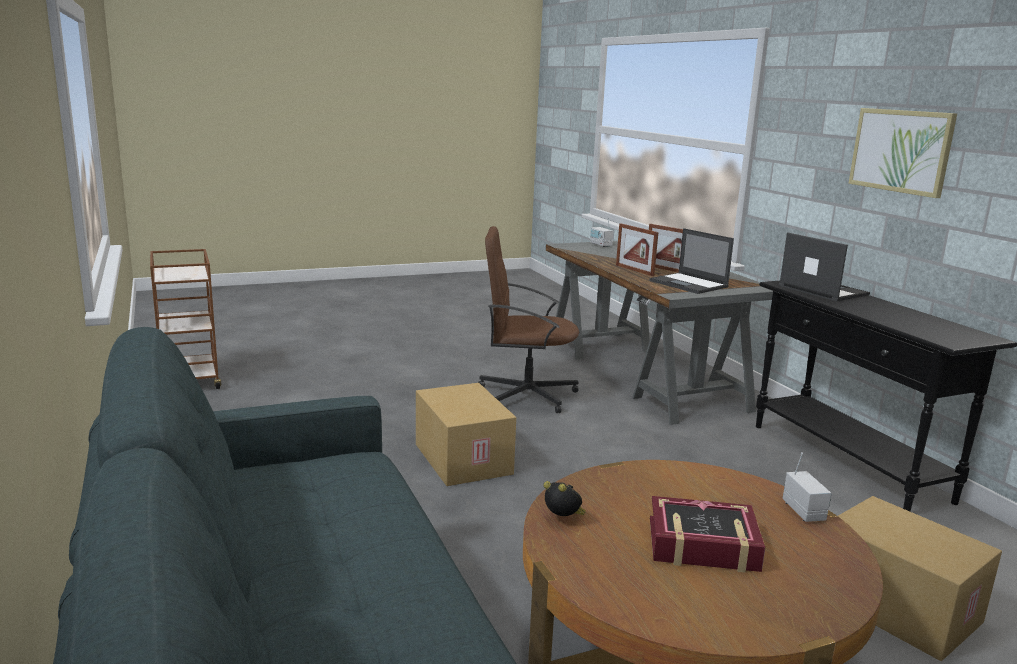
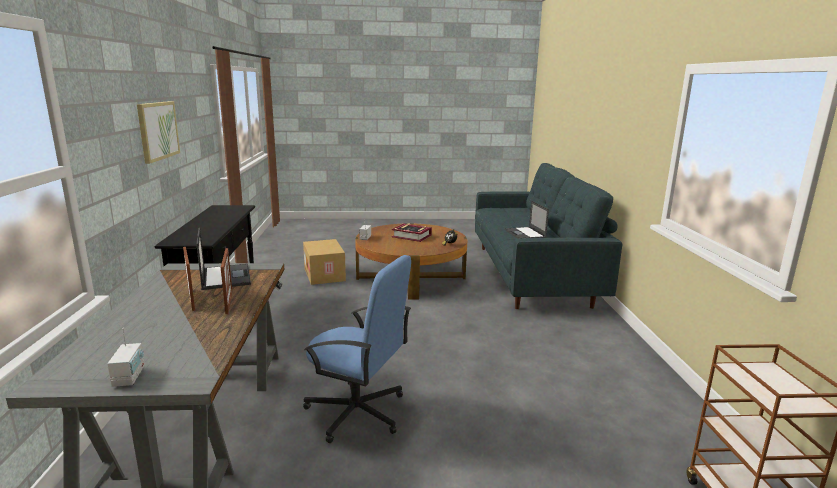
camera: 160 degrees left, 0 degrees up
cardboard box [416,383,516,486] -> none
brown office chair [478,226,579,413] -> blue office chair [303,255,411,443]
laptop [779,232,870,302] -> laptop moved to [504,201,549,239]

